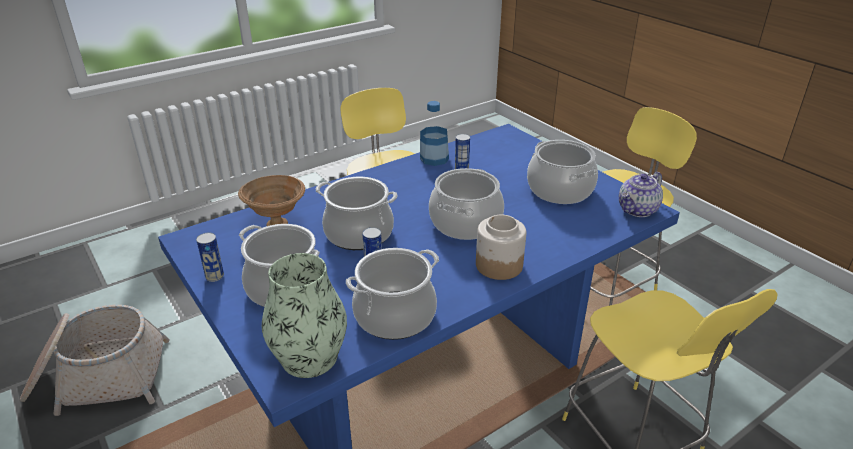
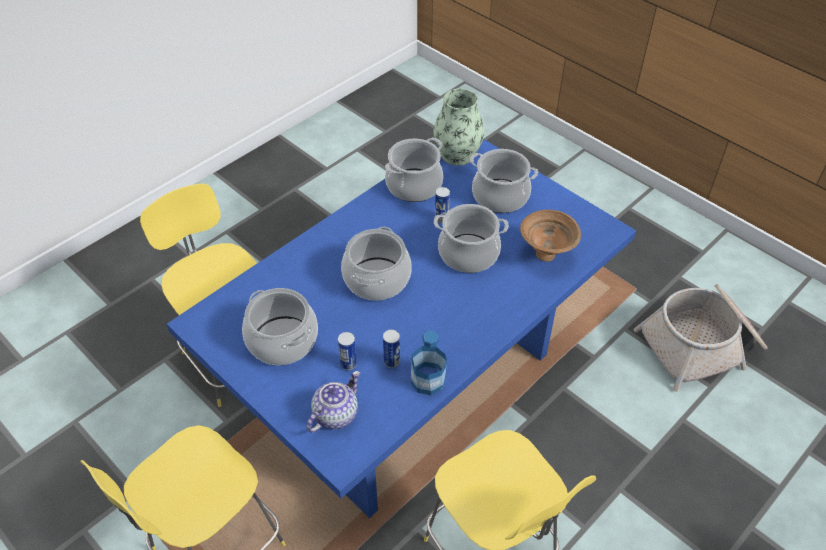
camera: 170 degrees right, 15 degrees up
can [196,233,224,282] -> can moved to [338,332,357,371]
jar [476,215,526,280] -> none
teapot [619,172,663,217] -> teapot moved to [307,371,360,433]

